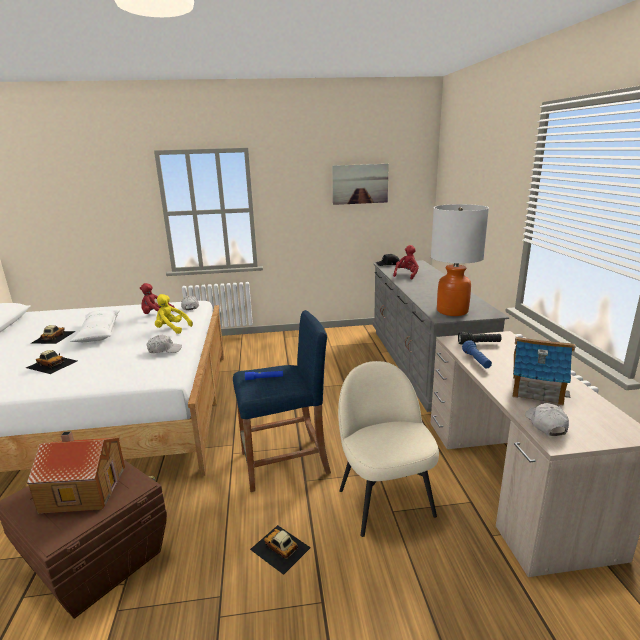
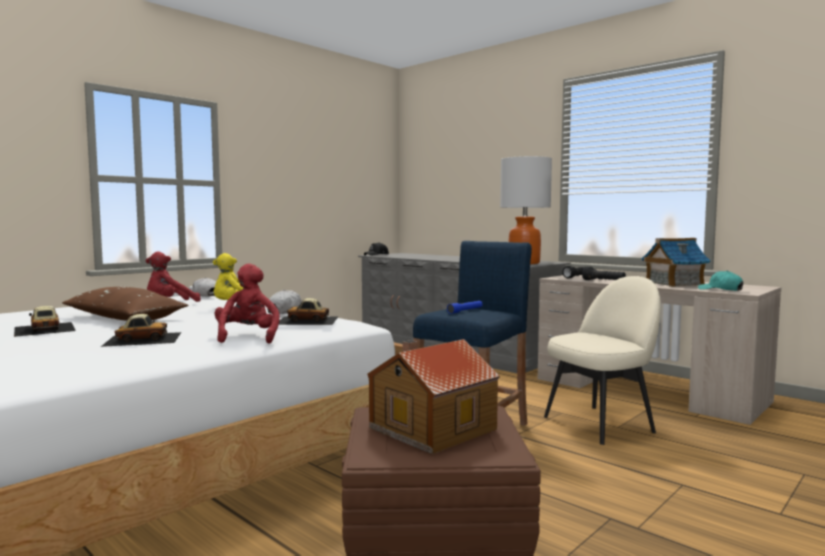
camera: 40 degrees left, 15 degrees down
white pillow [70,309,120,342] -> brown pillow [62,287,188,321]
toy car [250,525,311,575] -> toy car moved to [279,298,339,325]
picture [332,164,389,205] -> none
beige chair [338,361,439,537] -> beige chair turned 120 degrees clockwise [544,276,661,445]
red plush toy [393,245,419,280] -> red plush toy moved to [215,263,280,344]
blue flashlight [462,340,492,368] -> black flashlight [582,267,626,280]
white cap [525,403,569,436] -> turquoise cap [698,271,743,291]

